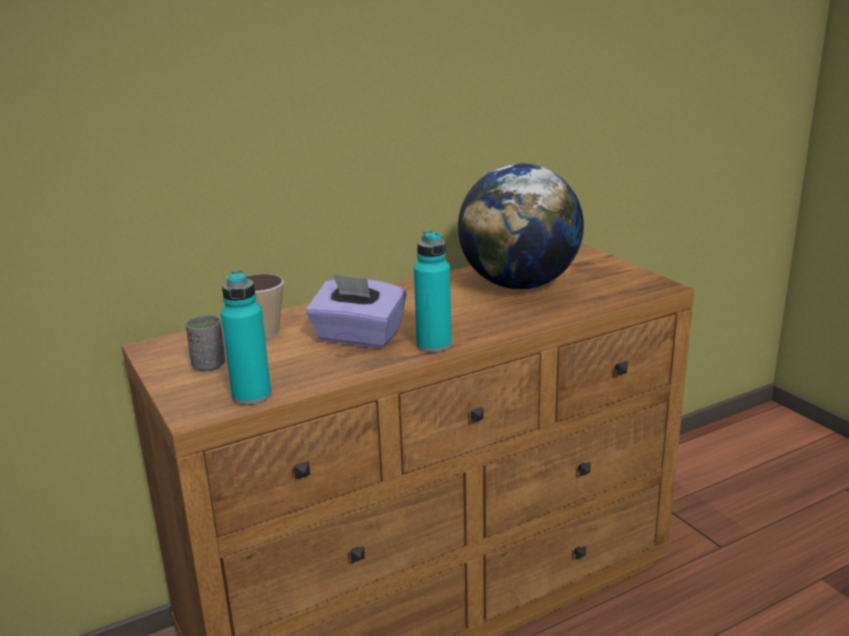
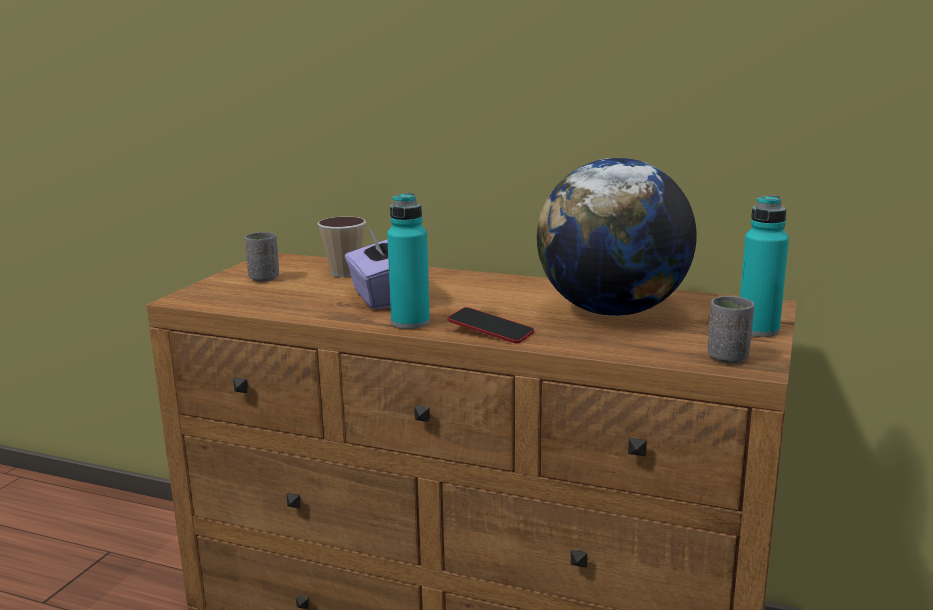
camera: 50 degrees right, 5 degrees down
turquoise bottle [221,270,272,405] -> turquoise bottle moved to [740,195,789,337]
none -> phone [447,307,534,344]
none -> grey cup [707,296,754,363]

